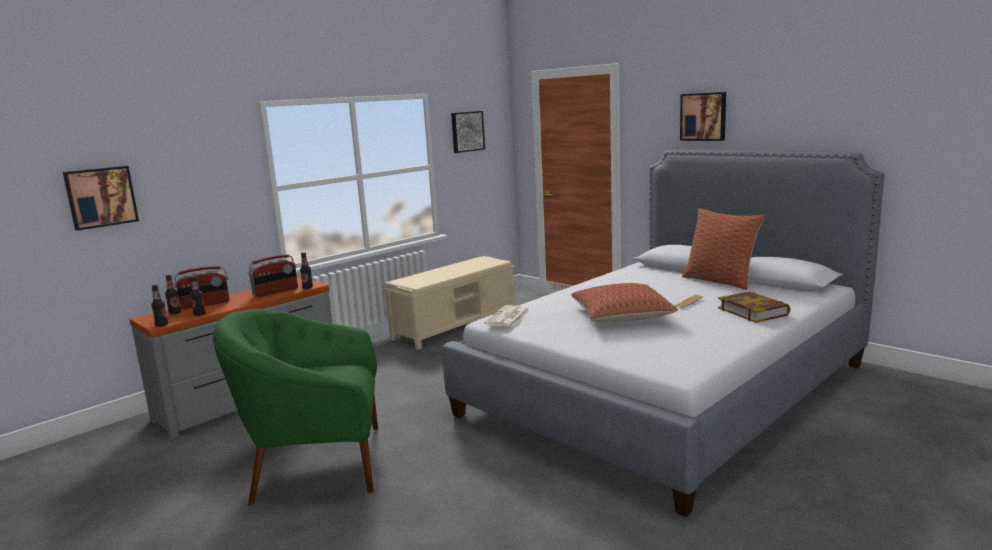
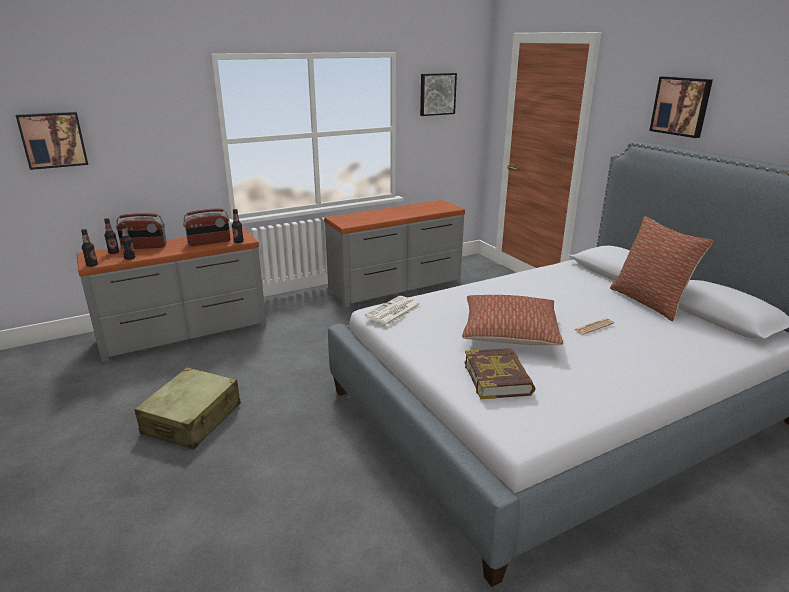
camera: 15 degrees right, 10 degrees up
green armchair [213,309,378,505] -> beige suitcase [134,367,241,450]
beige bench [383,256,515,350] -> grey dresser [324,200,465,307]
book [718,292,791,323] -> book moved to [464,348,535,399]

